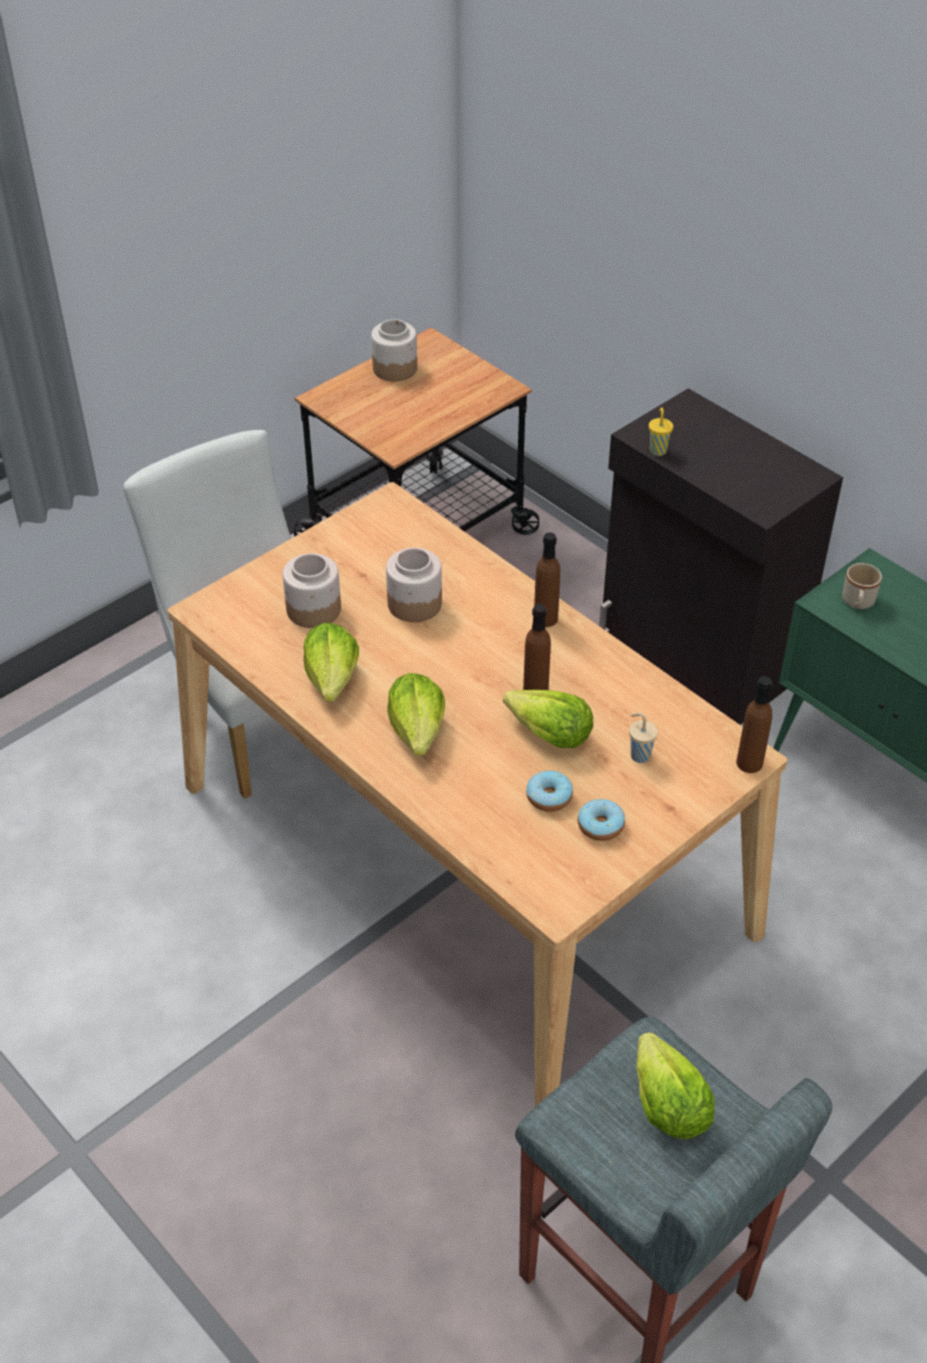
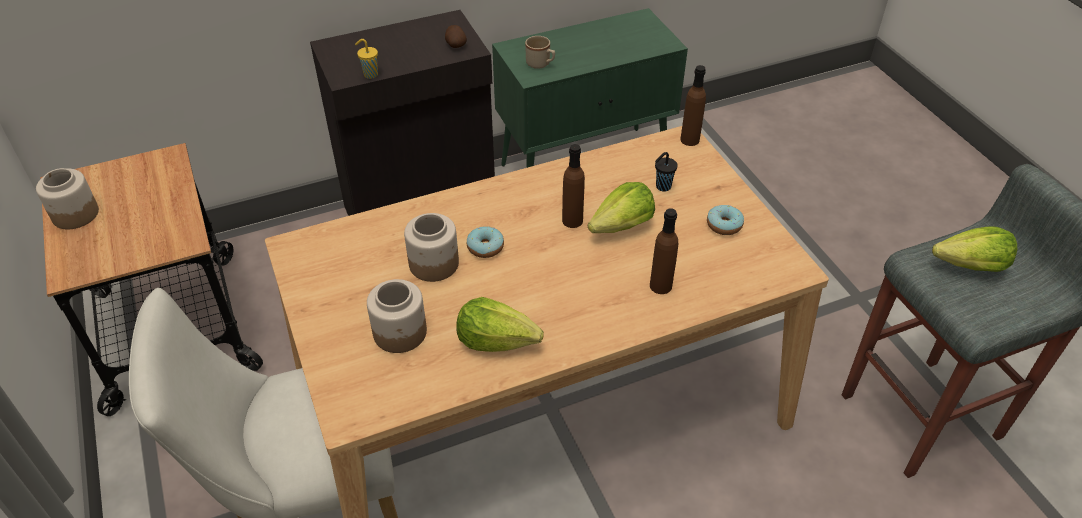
camera: 70 degrees left, 0 degrees up
lettuce [388,673,445,756] -> none
donut [526,771,573,812] -> donut moved to [467,227,504,258]
brown bottle [534,532,560,627] -> brown bottle moved to [650,208,678,294]
beige cup [629,712,658,763] -> black cup [655,152,678,191]
none -> potato [445,25,467,48]

